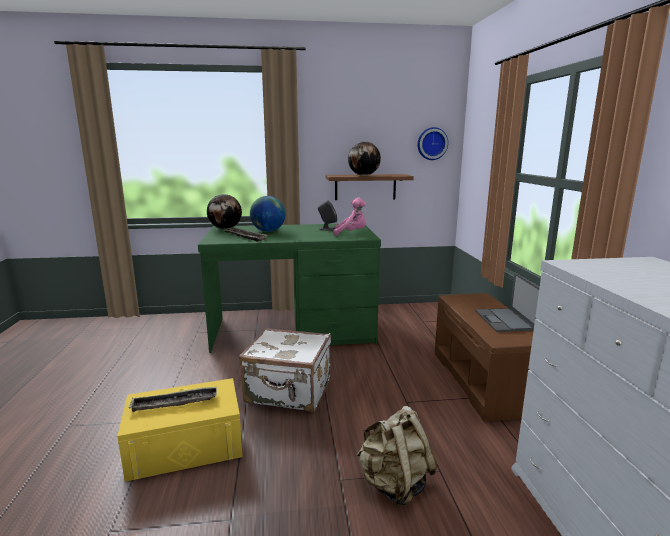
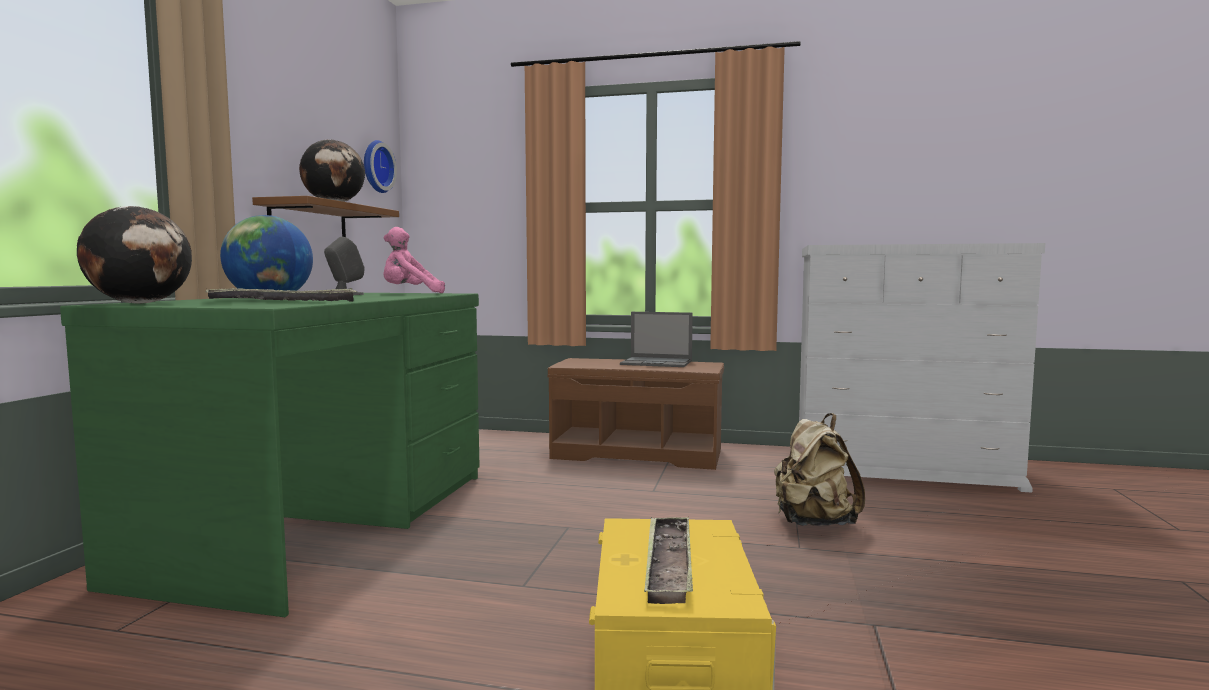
camera: 70 degrees left, 10 degrees down
white suitcase [239,328,331,412] -> none
pink plush toy [334,198,366,236] -> pink plush toy turned 120 degrees counterclockwise [383,227,445,293]

